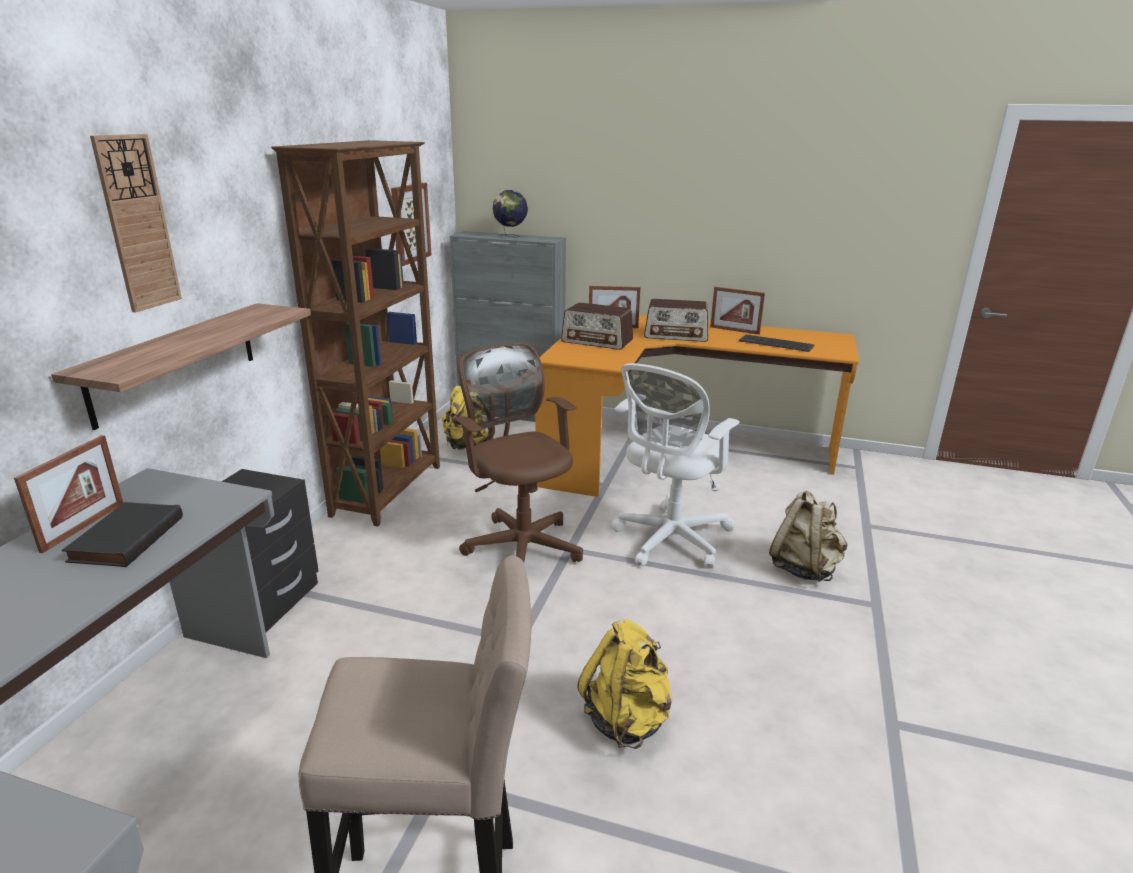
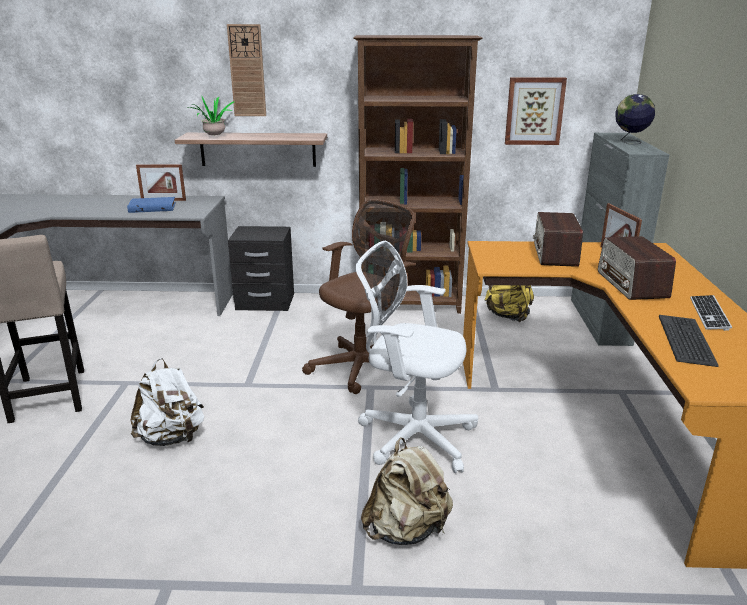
camera: 75 degrees right, 0 degrees up
black book [62,502,183,567] -> blue book [127,197,176,213]
yellow backpack [578,619,673,749] -> white backpack [131,358,204,446]
picture frame [710,287,765,335] -> keyboard [690,295,732,331]
none -> potted plant [188,97,234,135]

